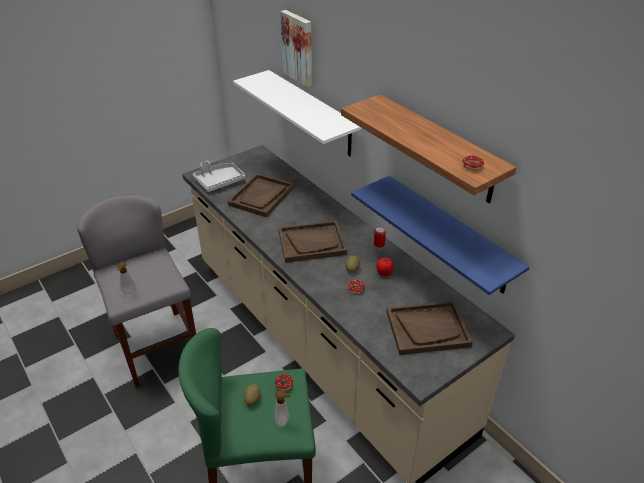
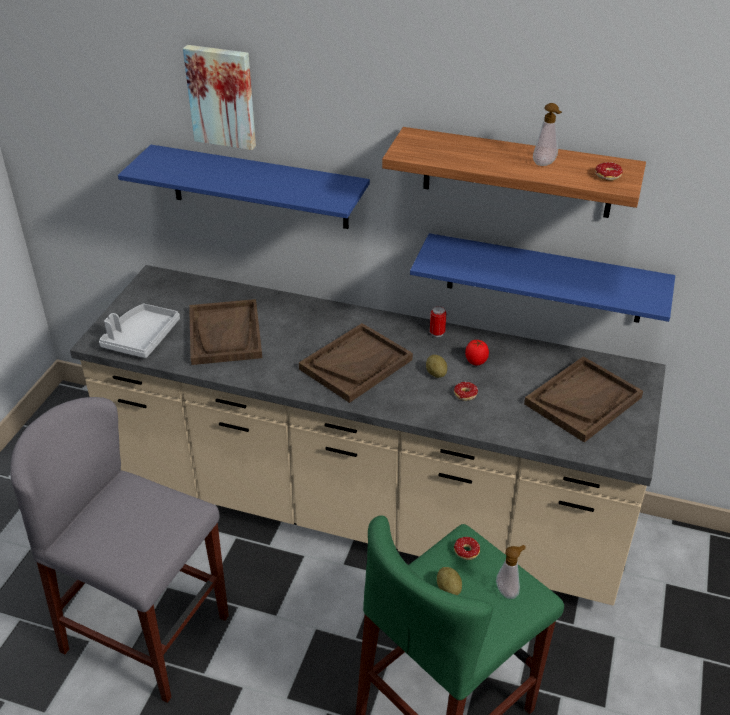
camera: 35 degrees left, 0 degrees up
soap dispenser [118,262,137,294] -> soap dispenser moved to [533,103,562,166]
white shelf [233,70,362,156] -> blue shelf [118,145,370,229]

